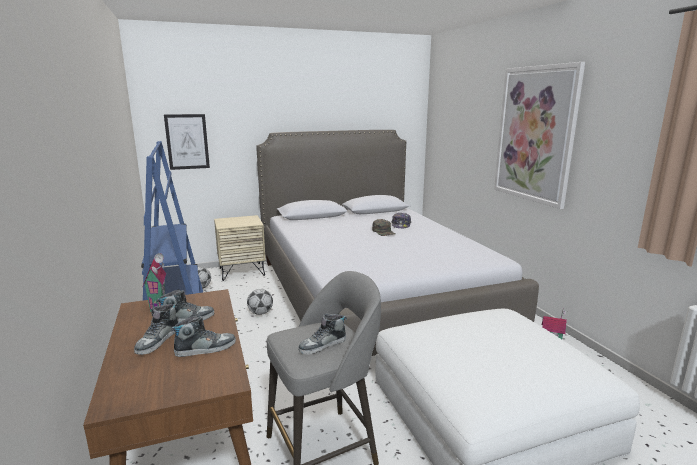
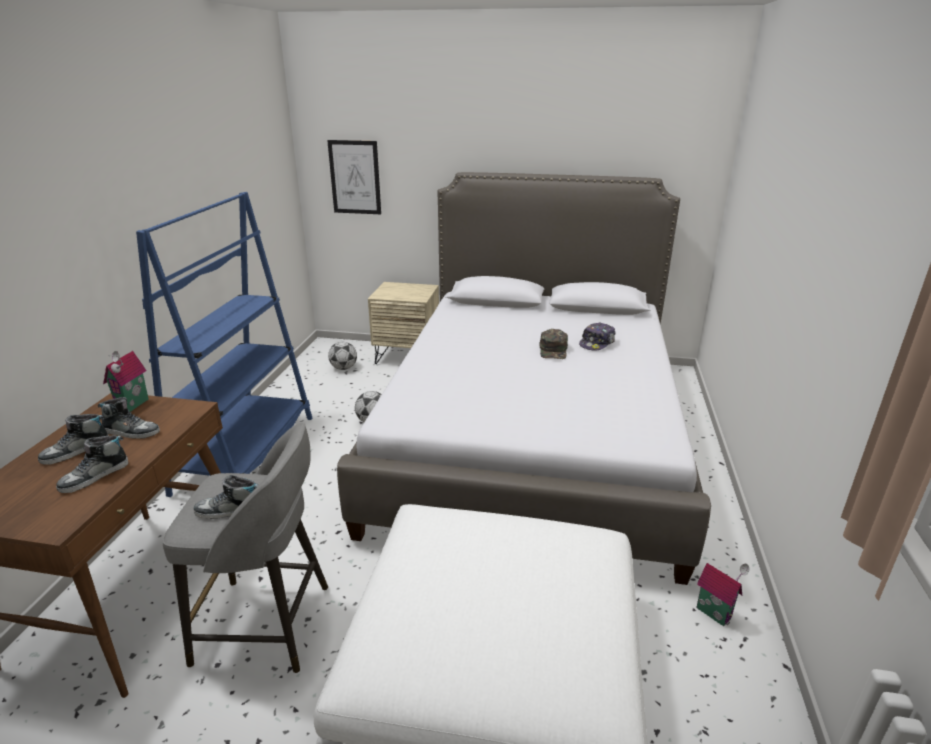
camera: 30 degrees right, 10 degrees up
shoe [171,316,236,357] -> shoe turned 120 degrees clockwise [56,436,128,493]
picture [494,62,585,209] -> none

